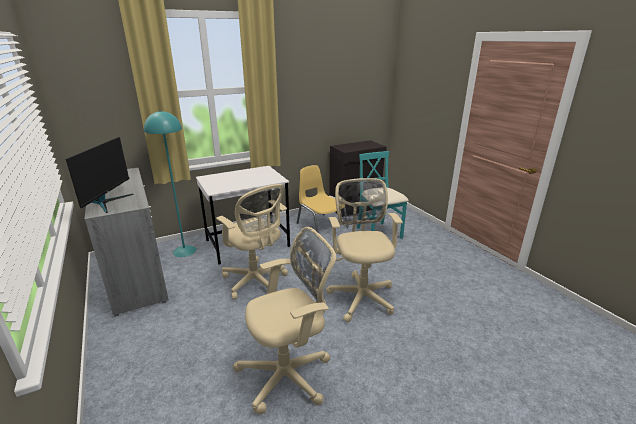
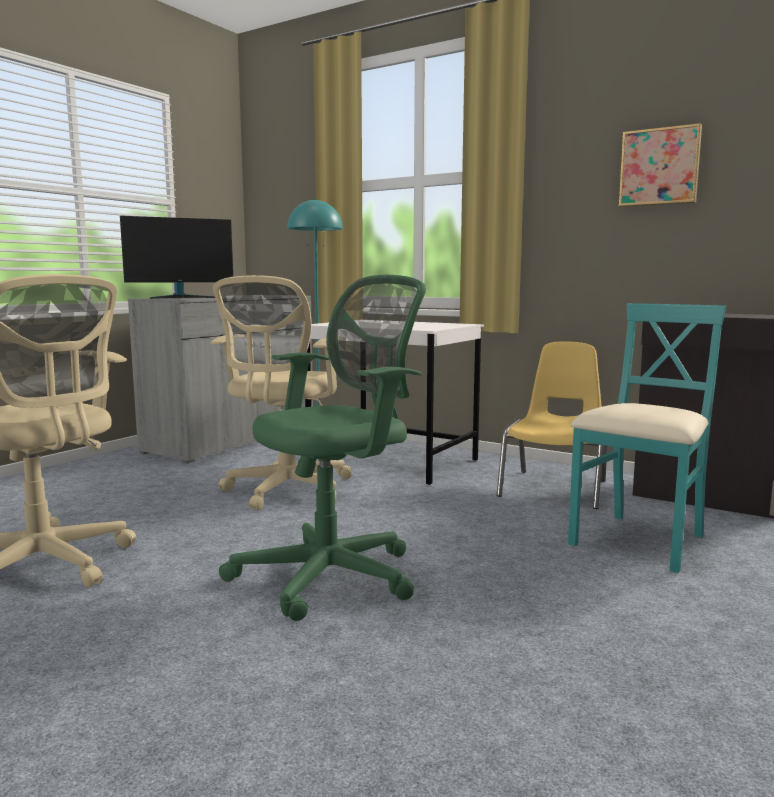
camera: 60 degrees right, 15 degrees down
beige office chair [326,178,403,323] -> green office chair [219,275,426,621]
none -> picture [619,123,702,207]

